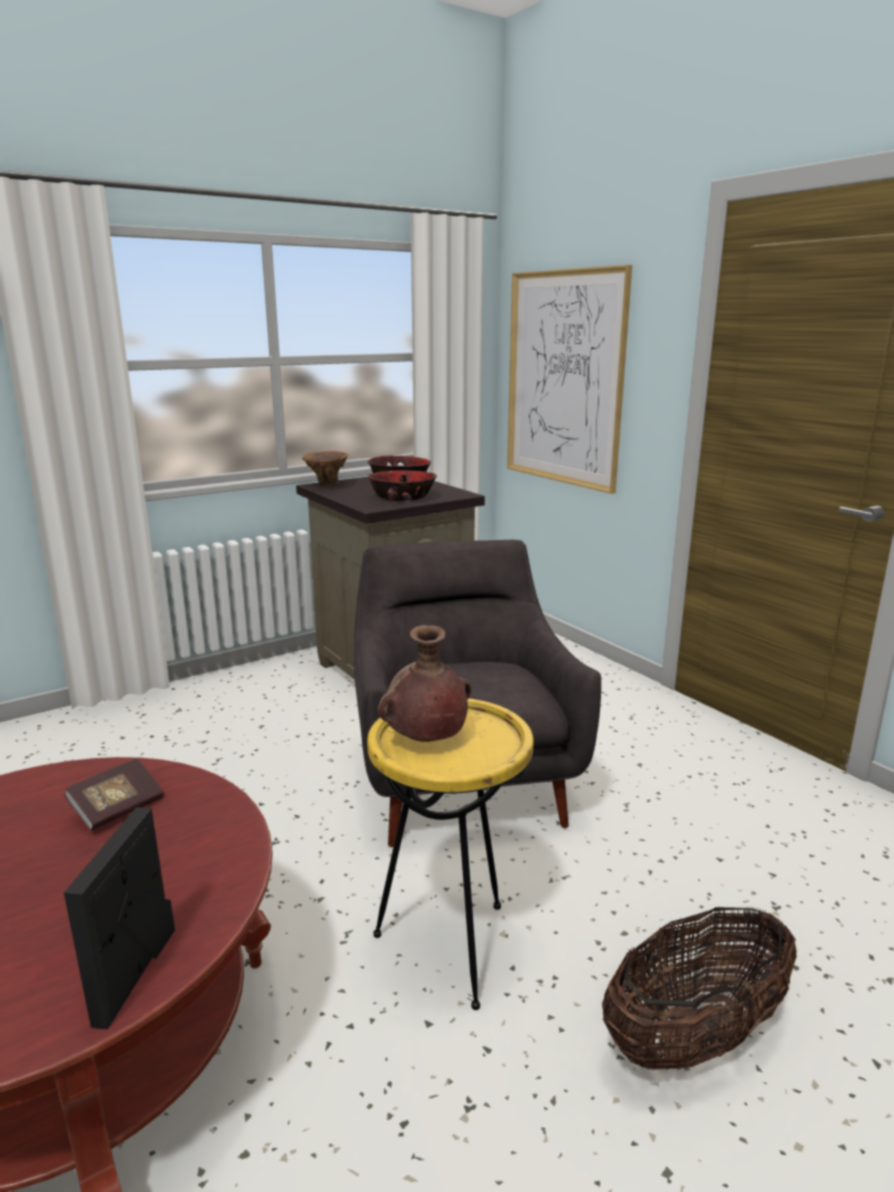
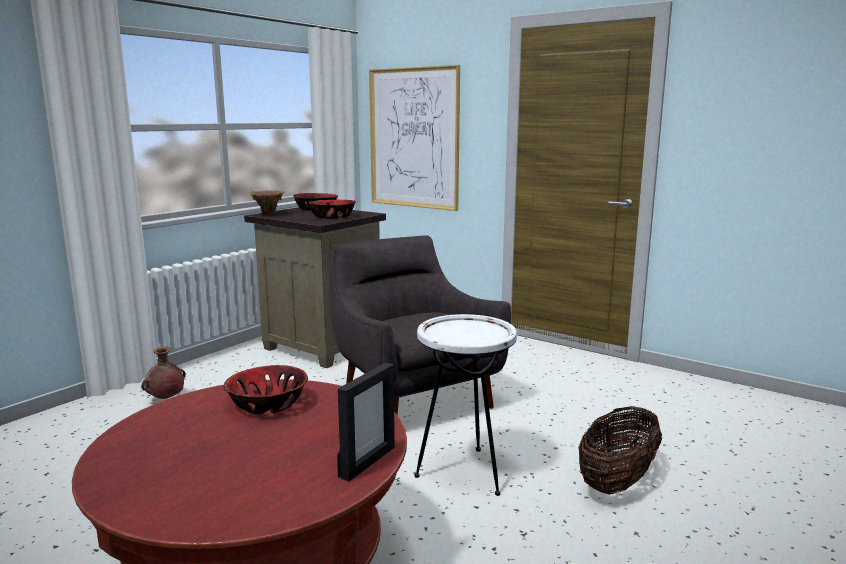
camera: 20 degrees left, 5 degrees down
book [64,758,164,831] -> bowl [223,365,308,414]
picture frame [64,807,175,1030] -> picture frame turned 135 degrees counterclockwise [337,363,395,482]
yellow side table [367,698,533,1010] -> white side table [414,314,517,496]
brown vase [378,625,471,742] -> brown vase moved to [141,346,186,399]

